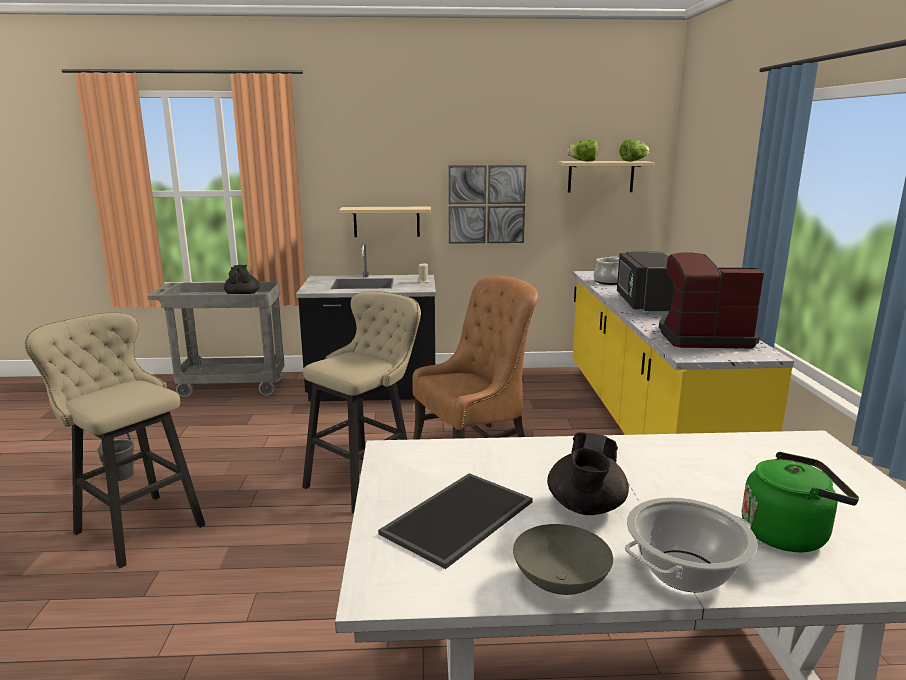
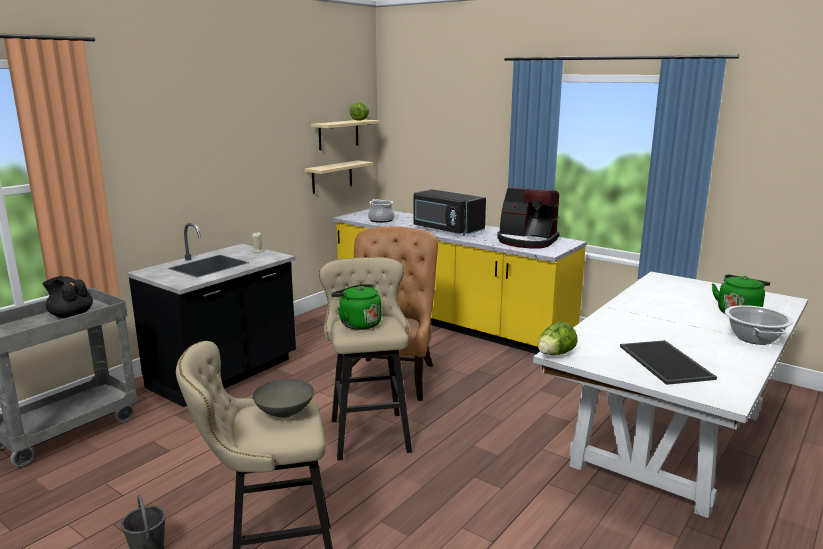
camera: 50 degrees left, 0 degrees up
beige shelf [339,207,431,237] -> beige shelf moved to [305,160,373,194]
picture [449,165,526,244] -> none
grey bowl [513,524,613,595] -> grey bowl moved to [253,379,314,418]
black teapot [547,432,629,515] -> none
lettuce [567,139,598,161] -> lettuce moved to [538,322,577,355]
coffee machine [659,252,764,348] -> coffee machine turned 105 degrees counterclockwise [497,187,560,249]
none -> green kettle [331,284,382,330]

